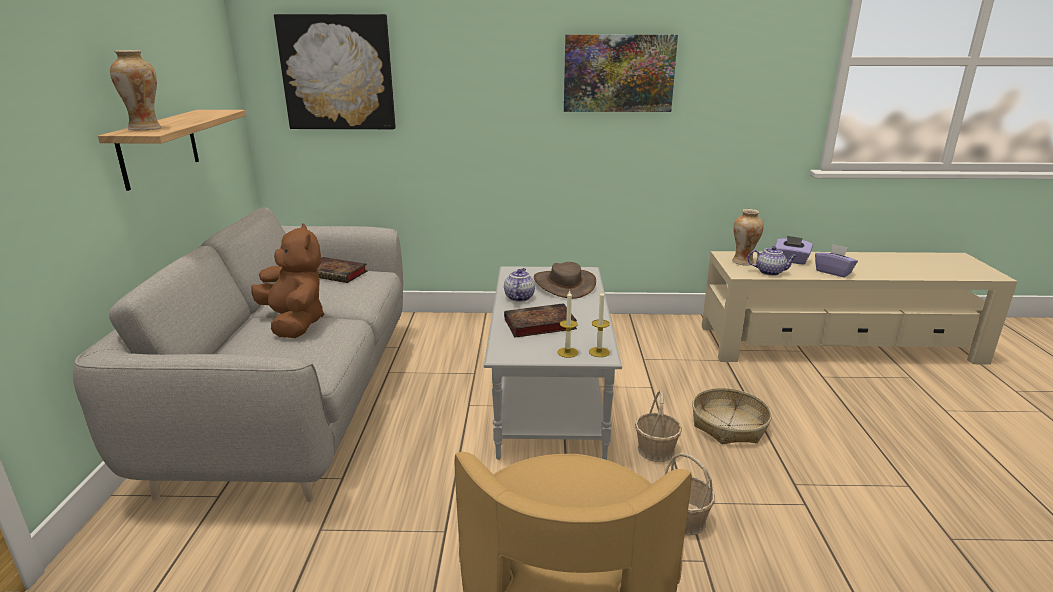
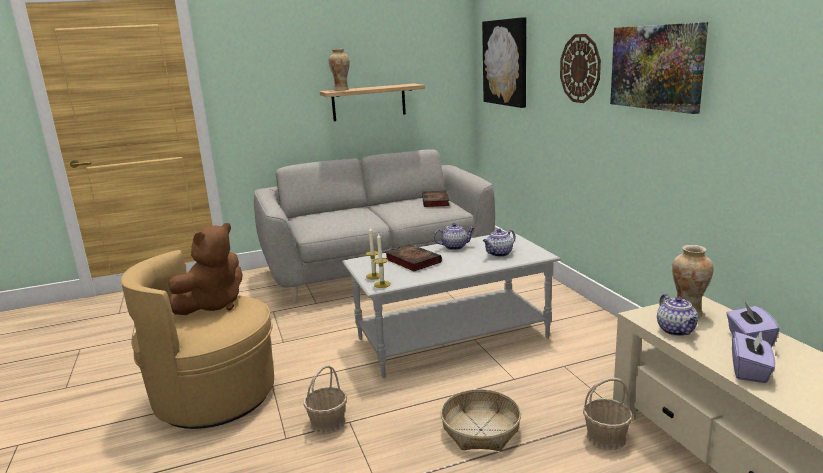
camera: 70 degrees right, 5 degrees down
brown plush toy [251,223,324,338] -> brown plush toy moved to [168,223,243,315]
brown hat [534,262,596,299] -> teapot [483,229,515,257]
basket [635,390,682,462] -> basket moved to [583,377,633,450]
none -> wall clock [560,34,601,103]

